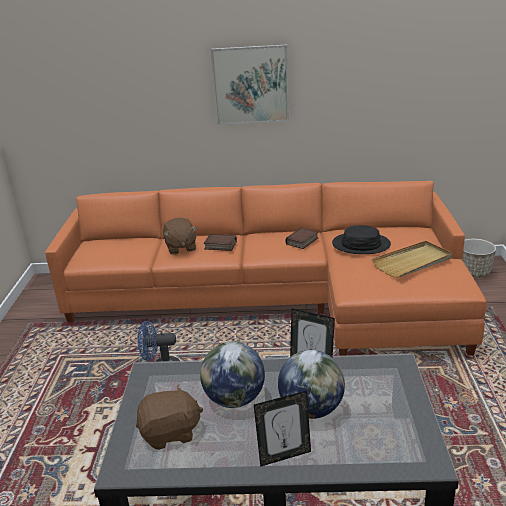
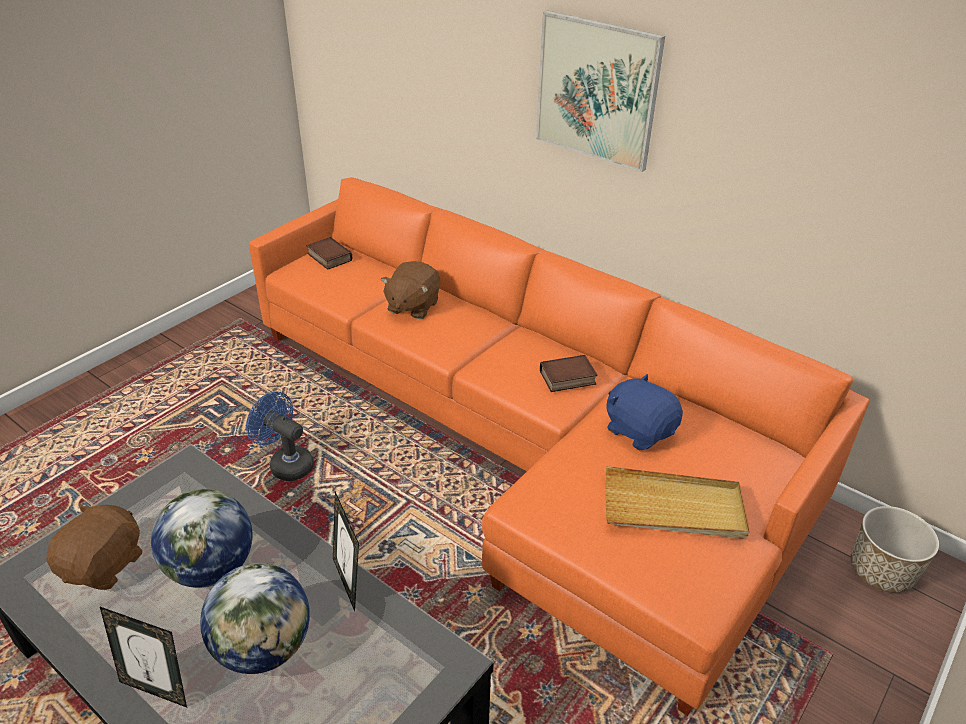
camera: 35 degrees right, 10 degrees up
brown plush toy [136,384,203,450] -> brown plush toy turned 90 degrees counterclockwise [46,503,143,590]
book [204,234,237,251] -> book moved to [306,237,352,270]
black hat [332,225,391,254] -> blue plush toy [606,374,683,451]

